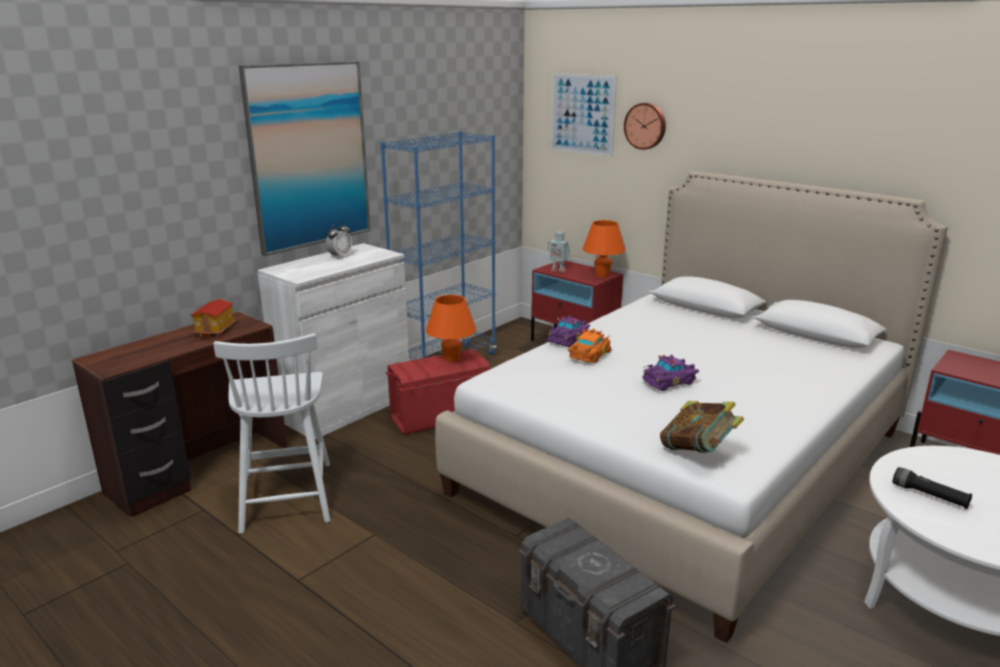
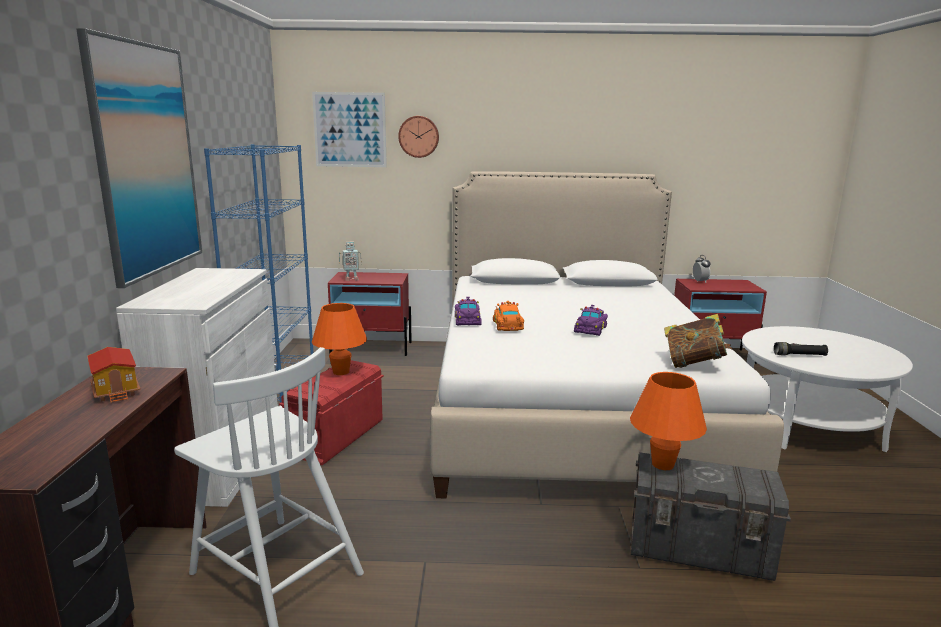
camera: 40 degrees left, 5 degrees down
alarm clock [326,222,352,259] -> alarm clock moved to [693,255,710,283]
orange table lamp [583,220,625,277] -> orange table lamp moved to [630,372,707,470]

